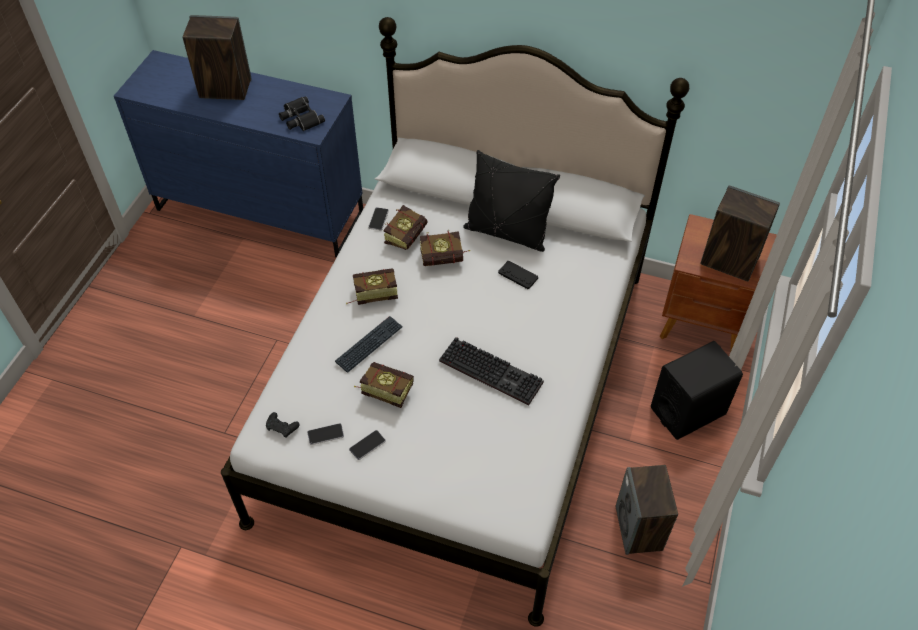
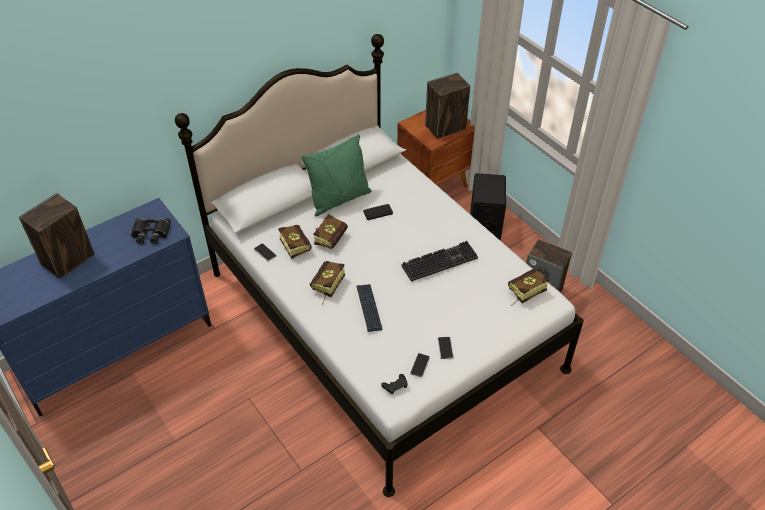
camera: 55 degrees left, 5 degrees down
book [354,362,414,408] -> book moved to [508,269,549,306]
black pillow [463,150,560,252] -> green pillow [301,134,371,217]

